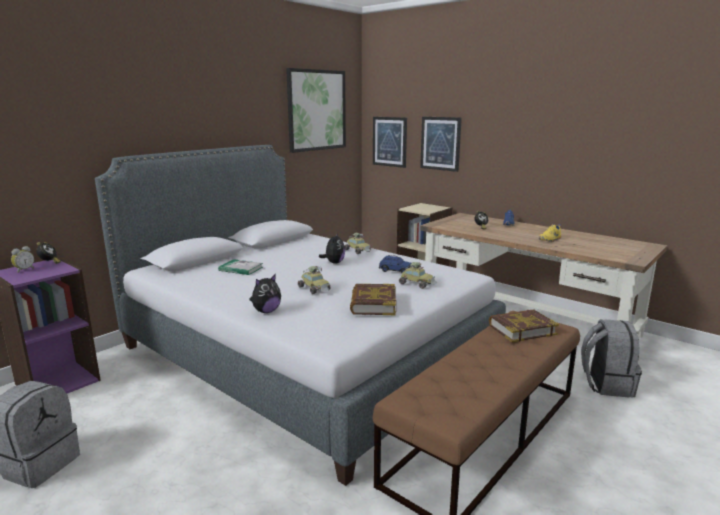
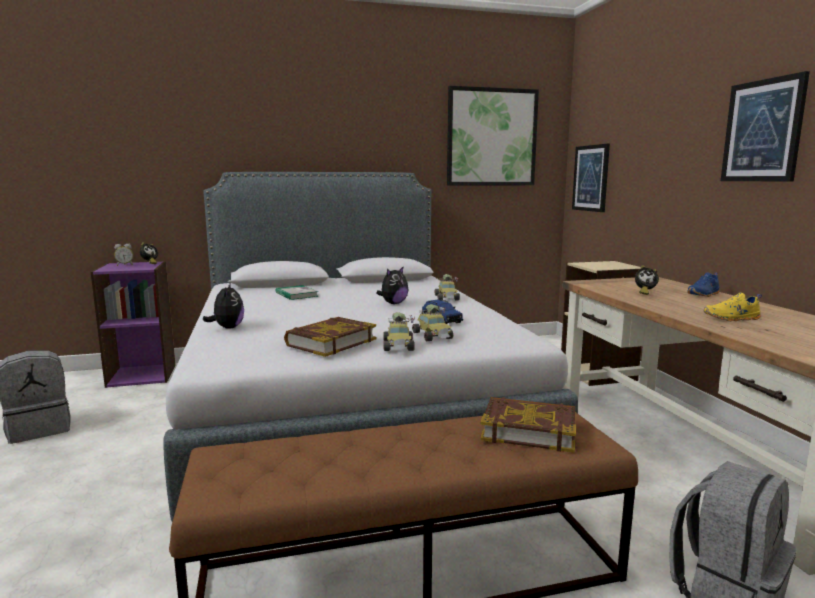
camera: 35 degrees right, 5 degrees down
plush toy [249,274,281,313] -> plush toy turned 90 degrees counterclockwise [203,282,244,329]
toy car [298,266,331,294] -> toy car moved to [383,312,415,351]
picture [420,117,462,172] -> picture moved to [721,71,810,181]

